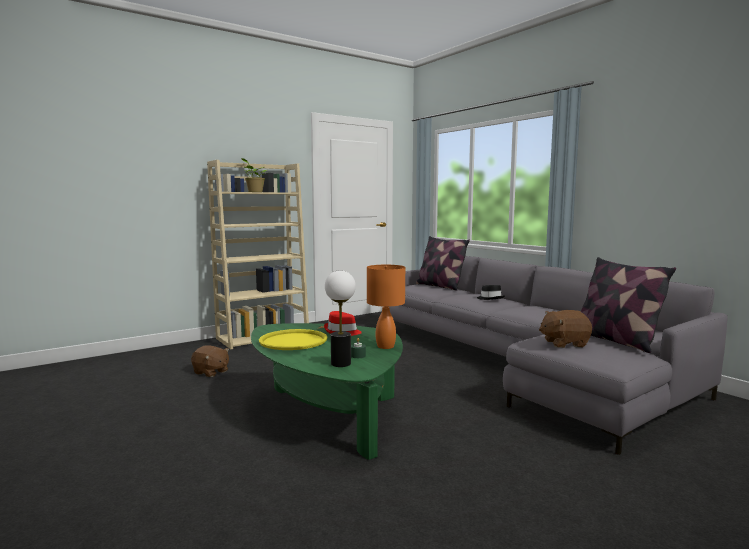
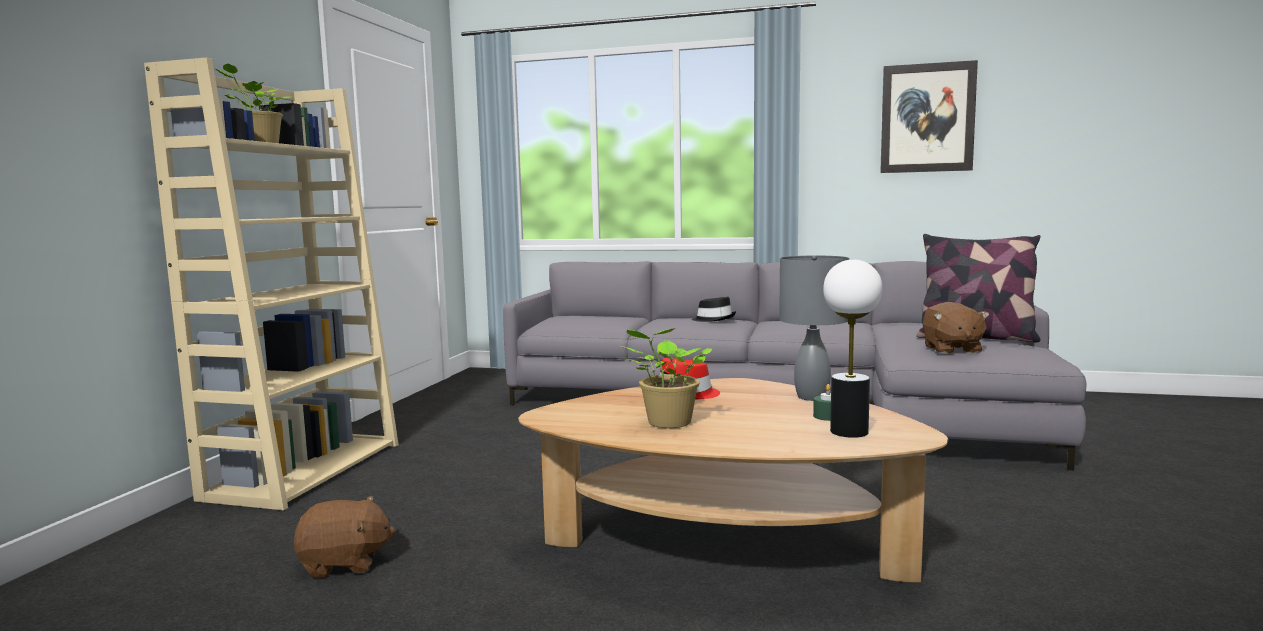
camera: 40 degrees left, 0 degrees up
green coffee table [251,323,403,460] -> brown coffee table [518,378,948,583]
yellow tray [259,329,327,350] -> potted plant [621,328,712,428]
orange table lamp [367,265,405,349] -> grey table lamp [779,255,849,401]
pillow [416,236,470,291] -> none
brown plush toy [539,310,592,348] -> brown plush toy turned 45 degrees counterclockwise [923,302,990,354]
none -> picture [880,60,978,173]

